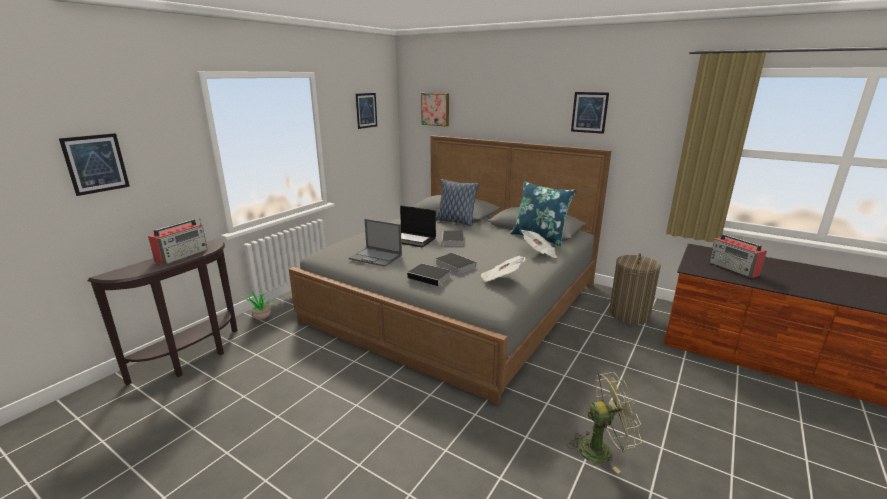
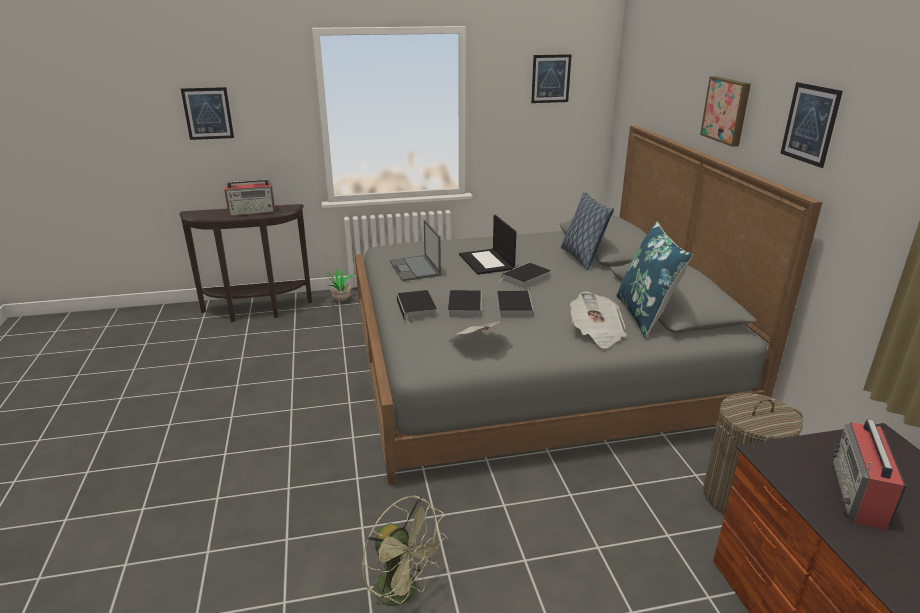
camera: 45 degrees right, 5 degrees up
picture [421,93,449,127] -> picture moved to [700,76,751,147]
none -> book [497,291,534,318]

